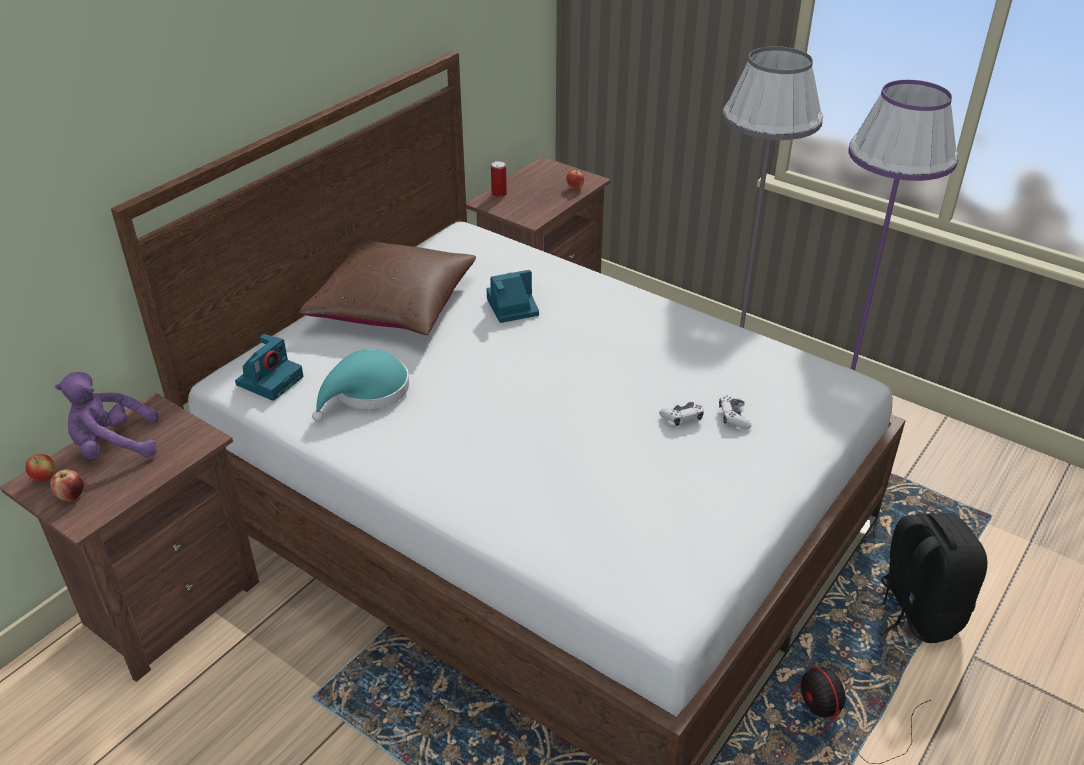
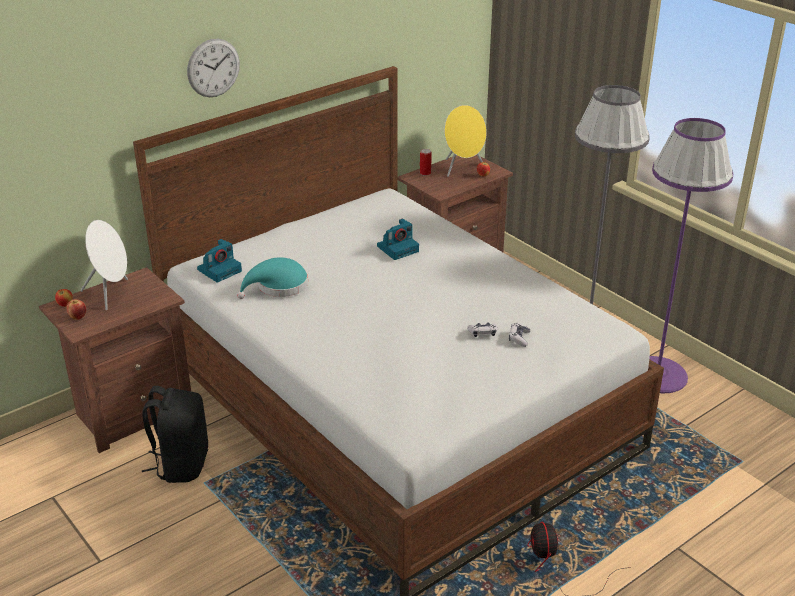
camera: 15 degrees right, 5 degrees down
purple plush toy [55,372,159,459] -> white speaker [80,220,128,310]
brown pillow [299,239,476,335] -> none
camera [487,270,539,323] -> camera turned 150 degrees clockwise [377,219,419,260]
black backpack [862,513,988,643] -> black backpack moved to [142,386,208,483]
none -> wall clock [187,39,240,97]
none -> yellow speaker [444,105,487,177]

